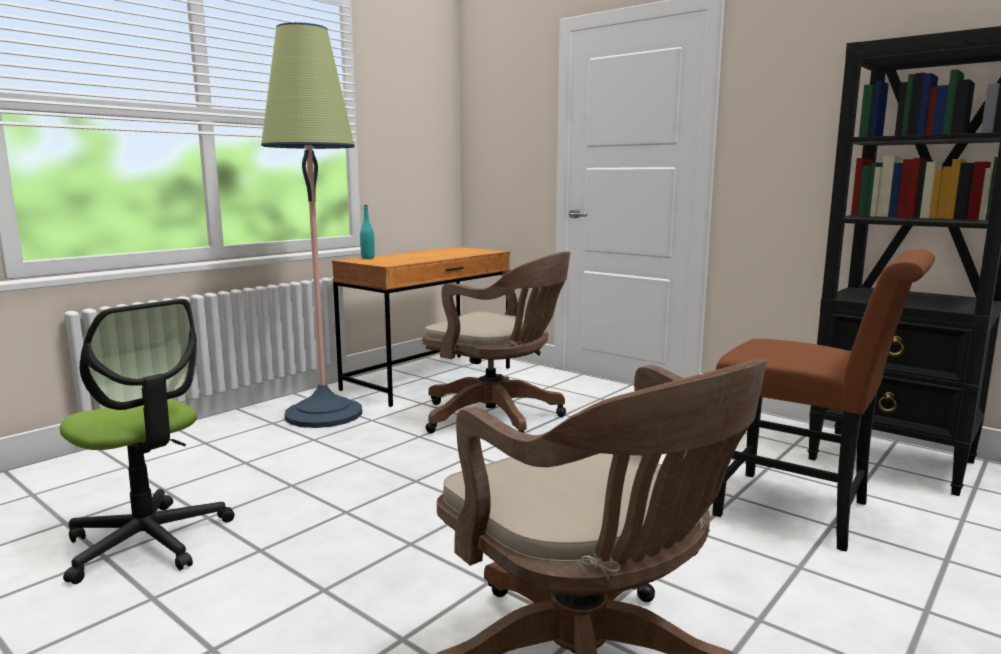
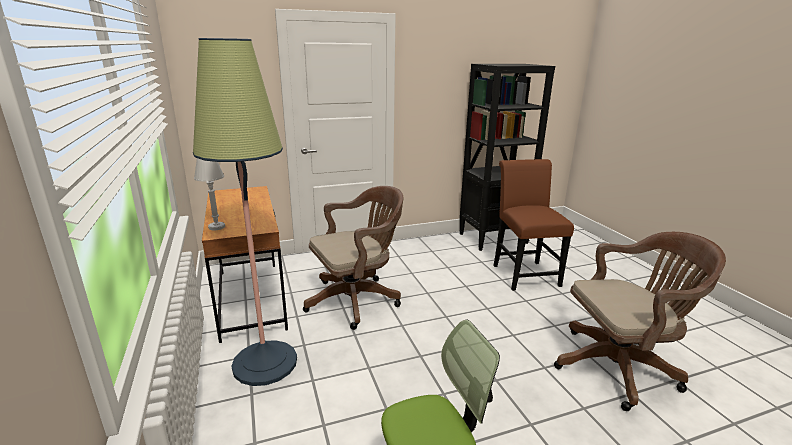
camera: 60 degrees left, 10 degrees up
turquoise bottle [360,205,375,259] -> white table lamp [194,158,225,230]
brown chair [712,249,935,551] -> brown chair turned 75 degrees counterclockwise [493,159,574,291]

